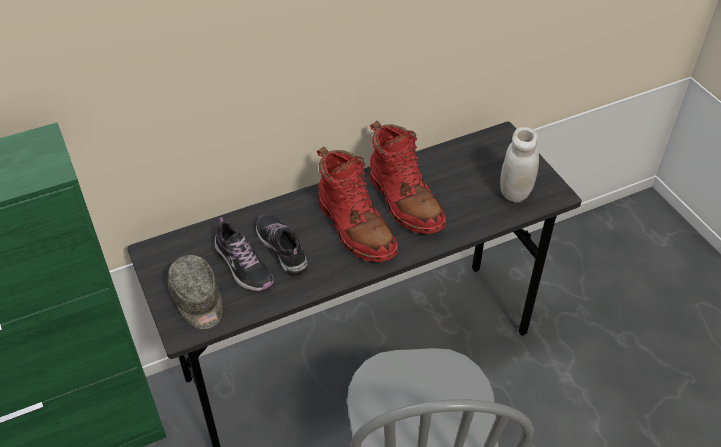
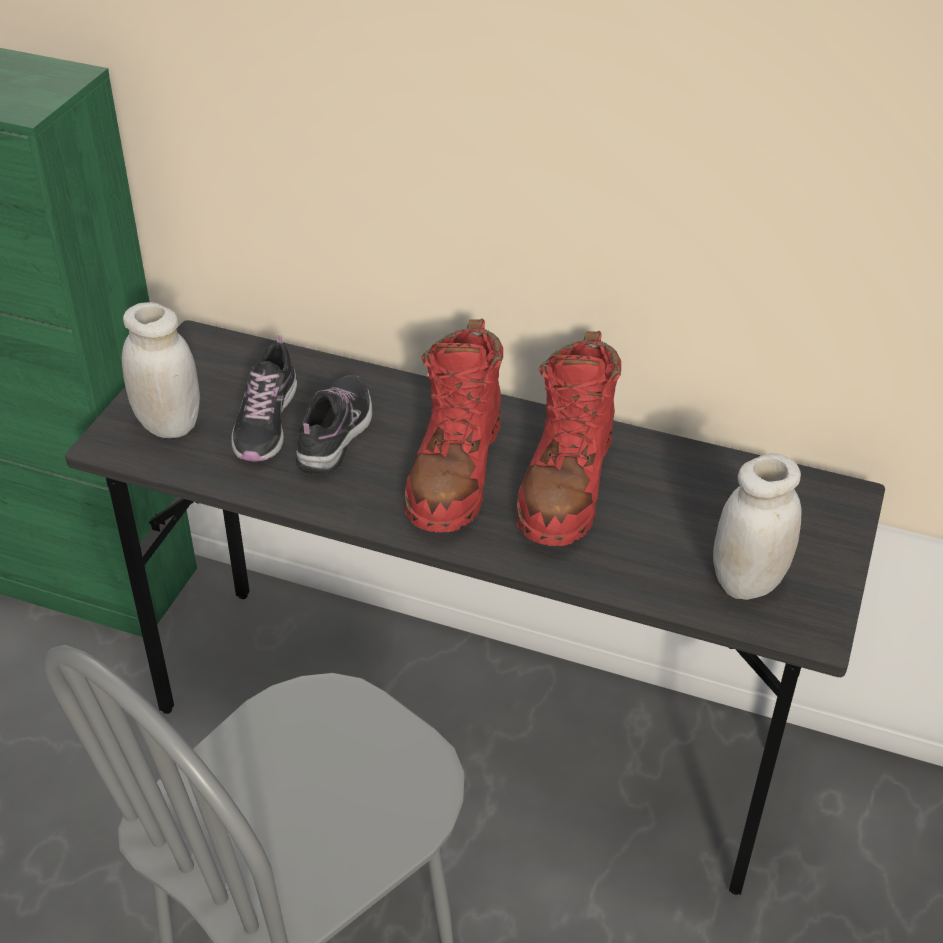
camera: 45 degrees right, 5 degrees down
grey cap [168,255,223,329] -> white jar [122,302,200,438]

